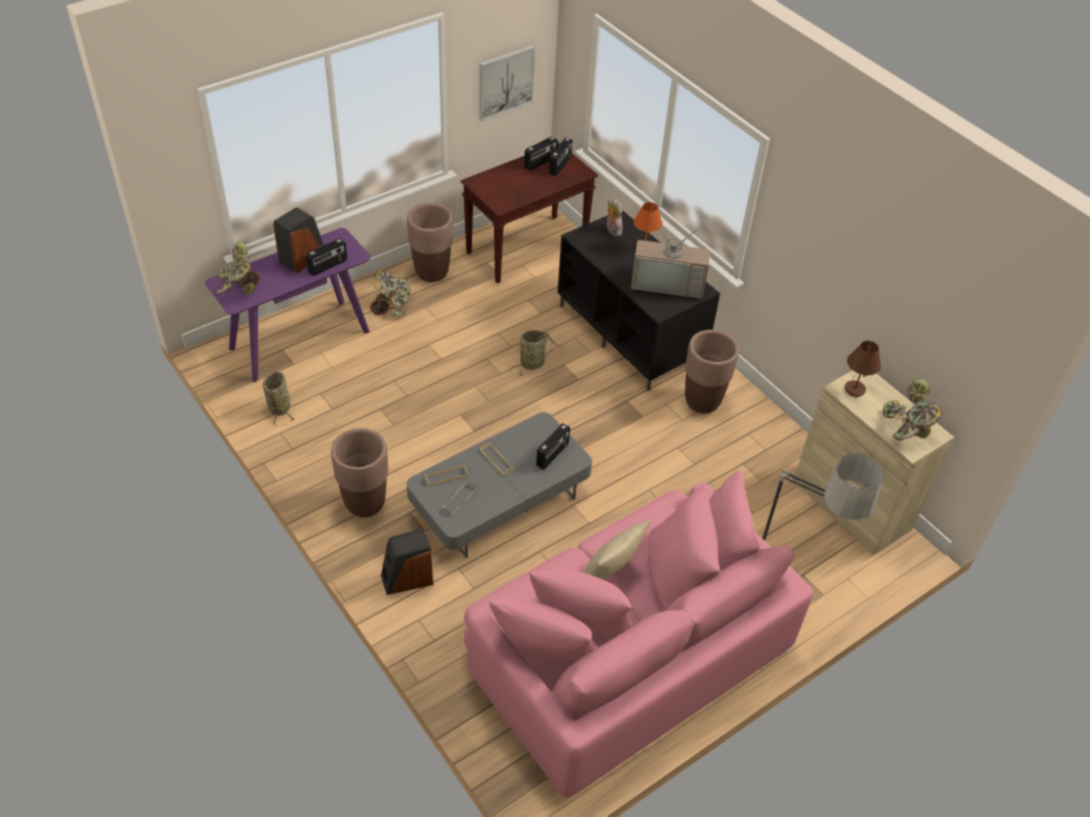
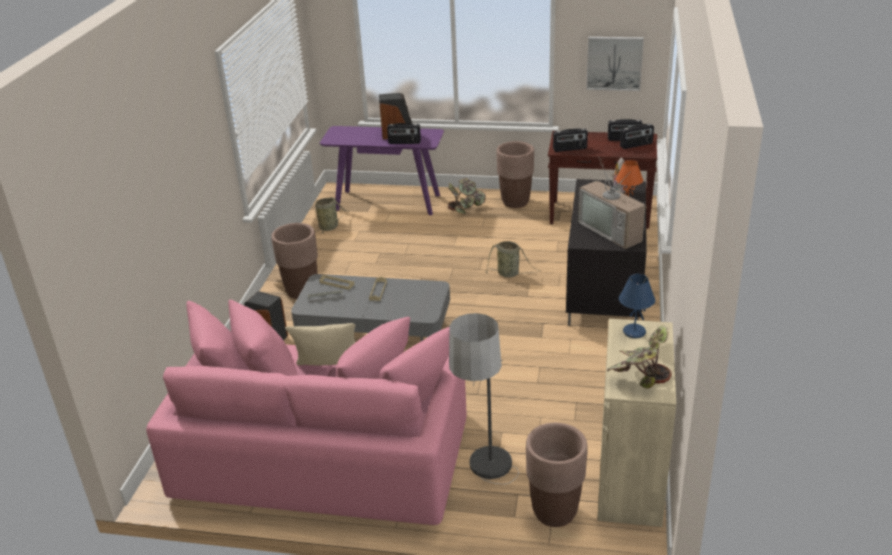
camera: 50 degrees right, 15 degrees down
potted plant [216,242,260,295] -> none
radio [536,423,570,470] -> radio moved to [553,128,588,152]
brown planter [685,330,739,413] -> brown planter moved to [526,423,588,527]
brown table lamp [845,341,881,397] -> blue table lamp [619,274,655,338]

